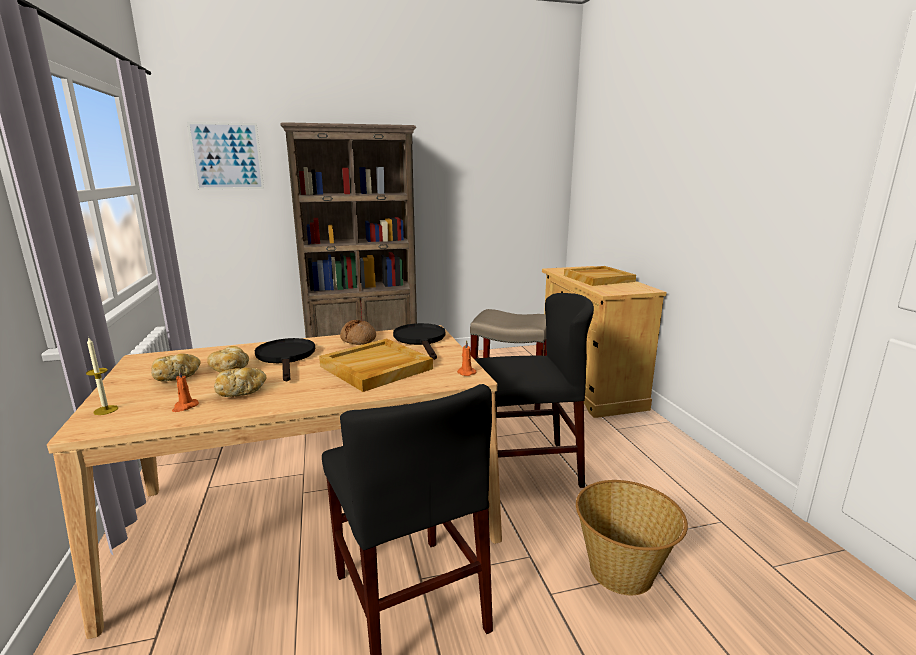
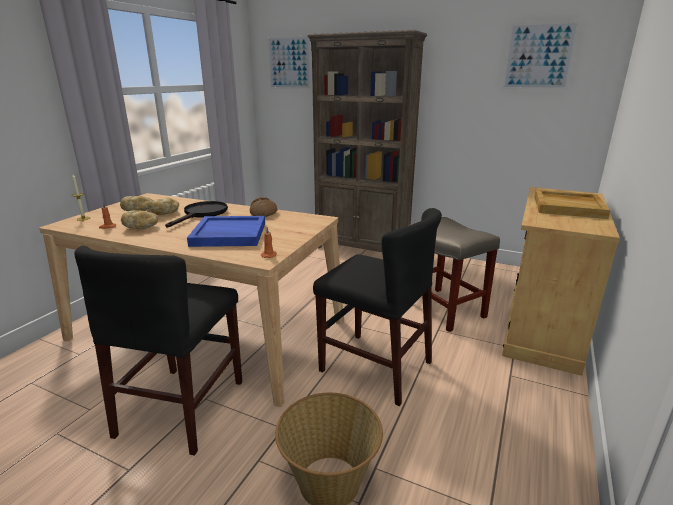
camera: 40 degrees right, 5 degrees up
beige tray [319,339,433,392] -> blue tray [187,216,265,247]
black frying pan [393,323,445,360] -> none
none -> picture [502,21,580,90]

